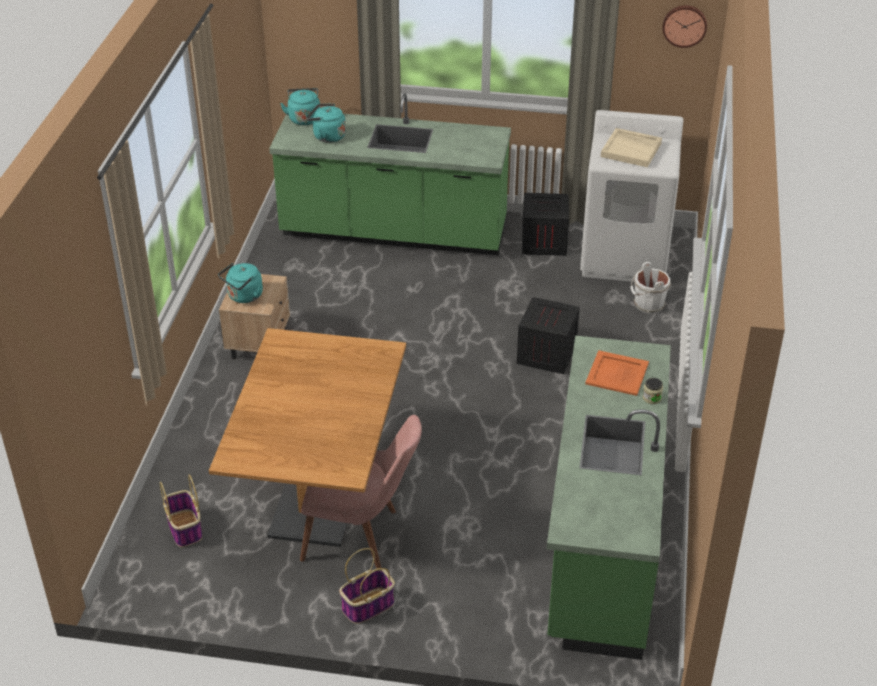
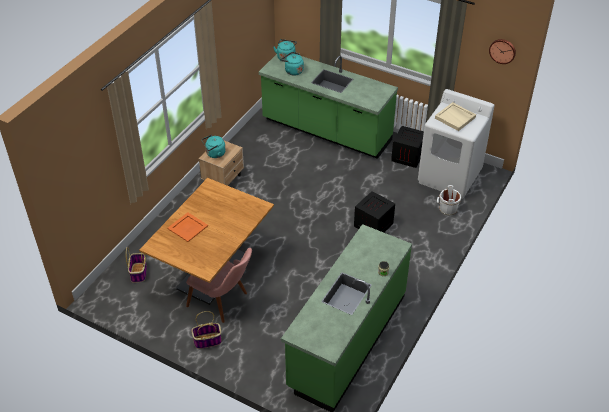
camera: 20 degrees right, 5 degrees up
orange tray [585,350,649,396] -> orange tray moved to [167,212,208,242]

